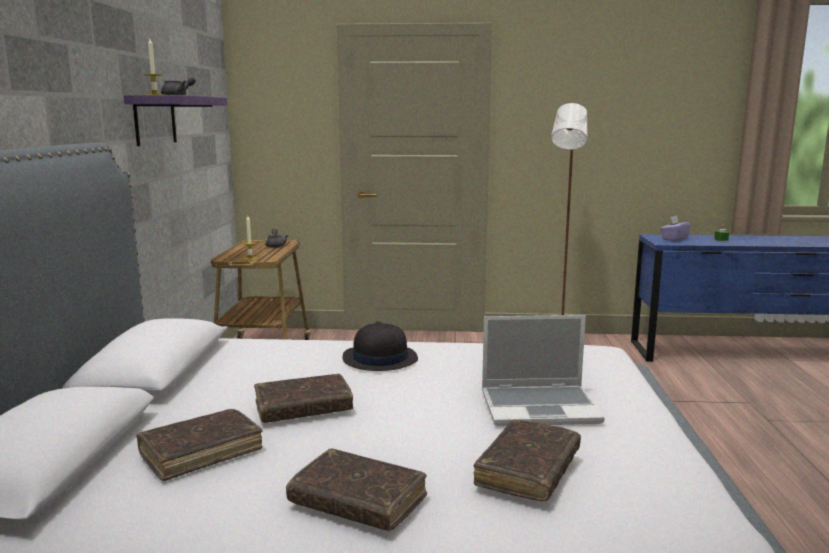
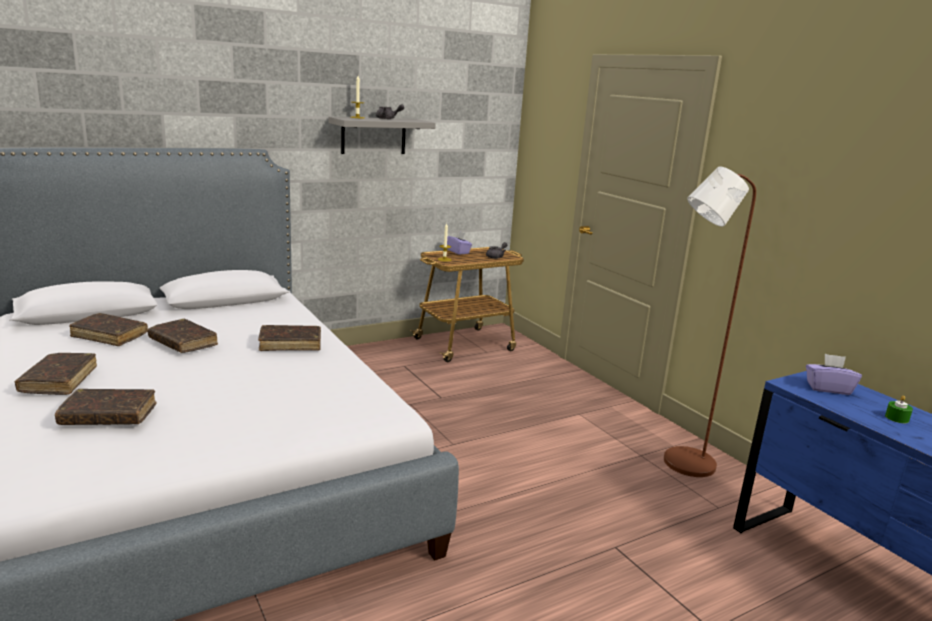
camera: 55 degrees right, 5 degrees up
purple shelf [123,95,228,146] -> grey shelf [328,117,436,154]
black hat [342,321,418,371] -> brown book [258,325,321,351]
laptop [482,315,605,426] -> none
none -> purple tissue box [447,232,472,255]

